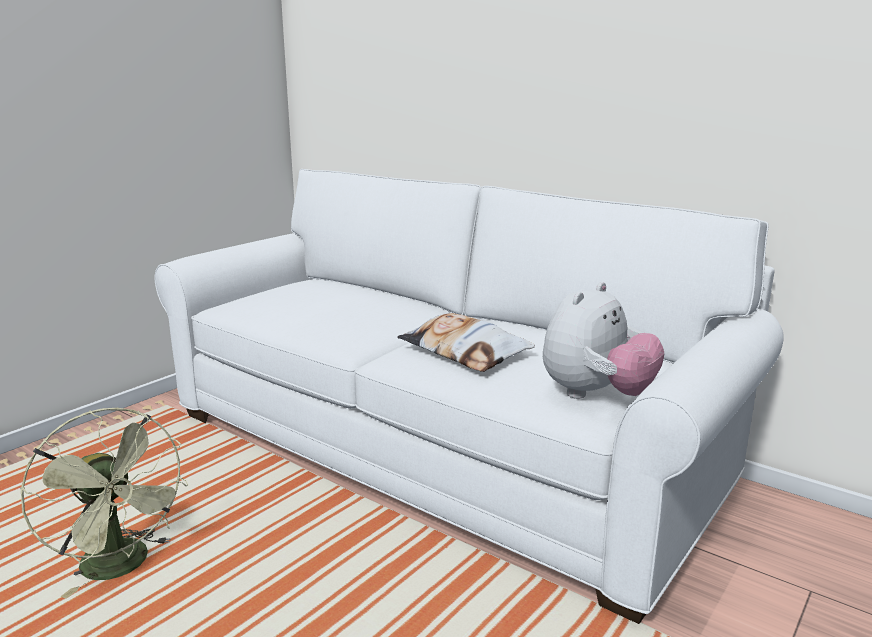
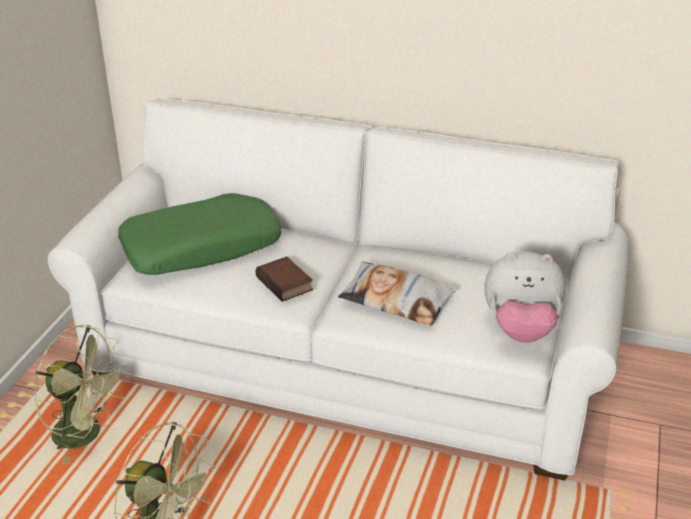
camera: 20 degrees left, 15 degrees up
plush toy [543,282,665,399] -> plush toy turned 75 degrees clockwise [484,252,566,343]
none -> green fan [34,325,127,465]
none -> green pillow [118,193,281,275]
none -> book [256,256,313,302]

